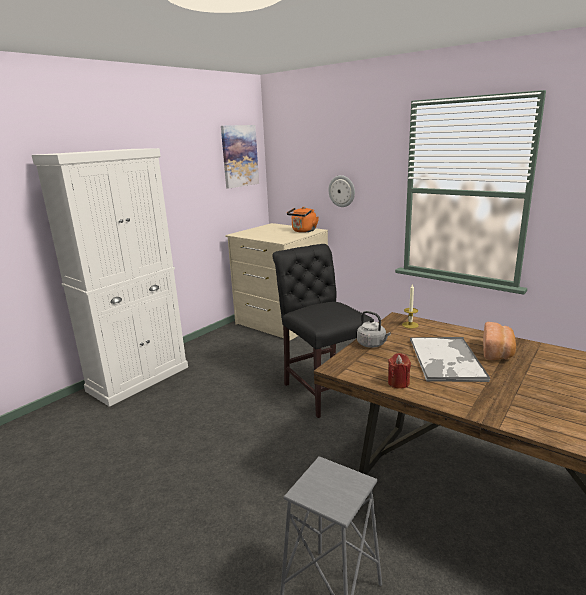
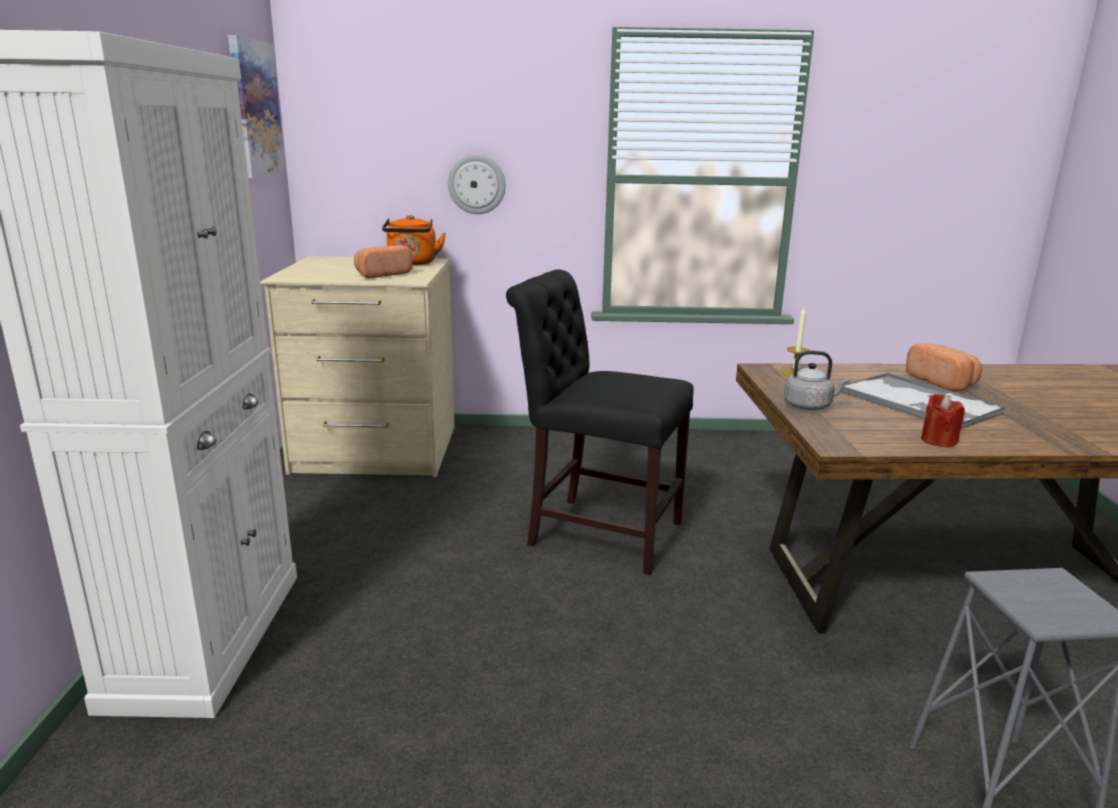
camera: 40 degrees left, 0 degrees up
none -> bread [354,245,413,278]

